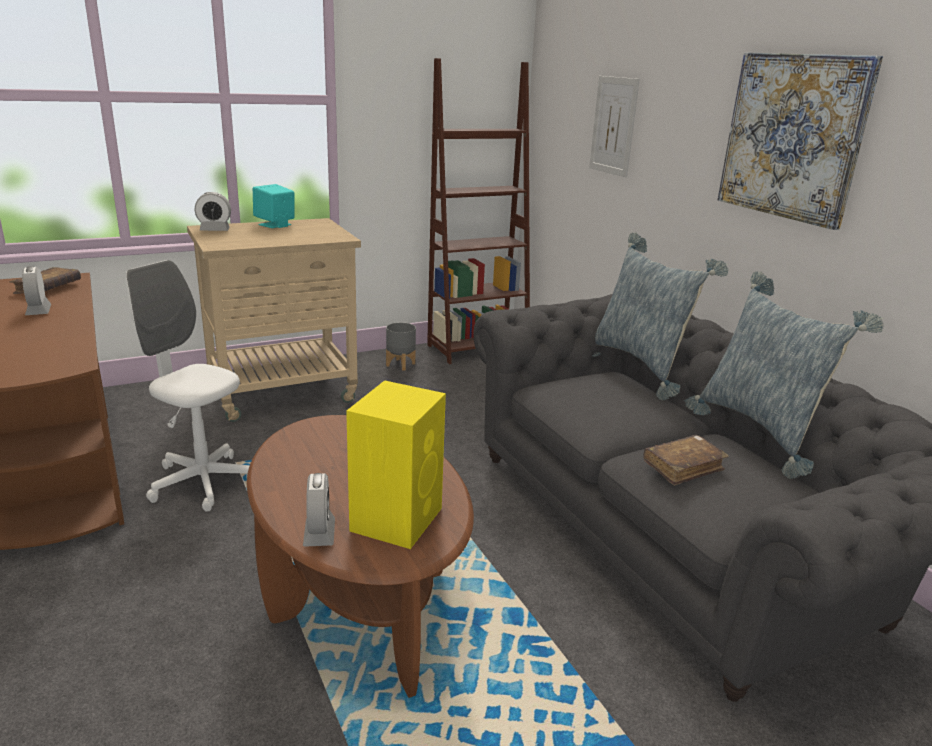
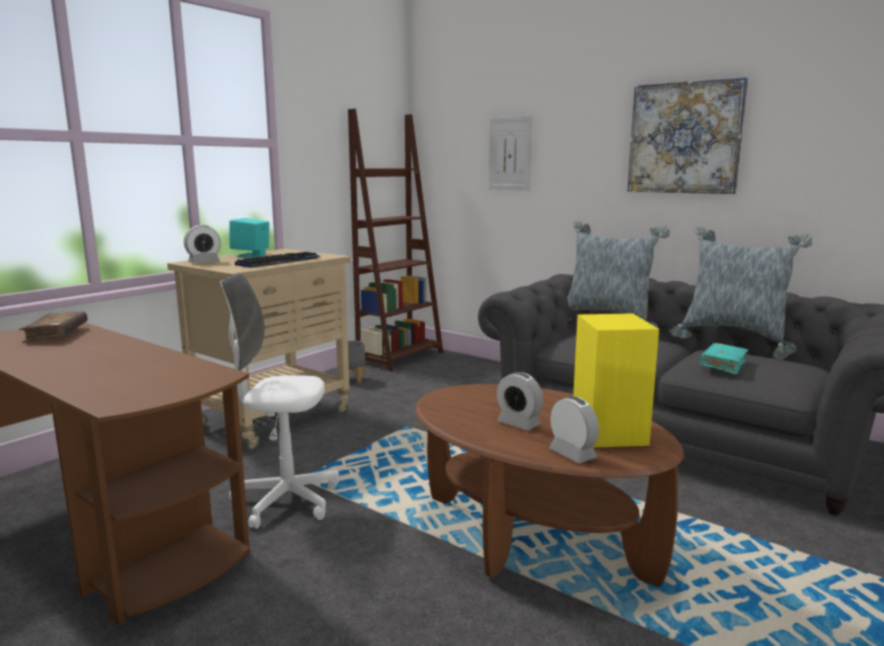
camera: 25 degrees left, 10 degrees down
alarm clock [22,266,51,315] -> alarm clock moved to [497,372,543,430]
brown book [643,435,729,486] -> turquoise book [699,343,748,374]
none -> keyboard [235,252,321,268]

